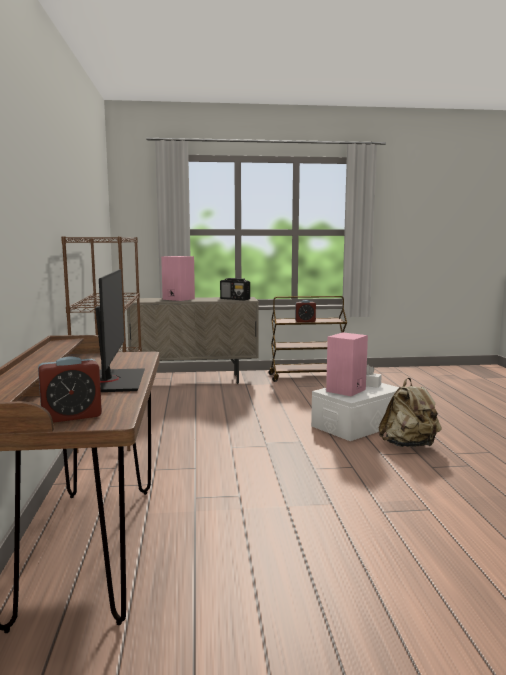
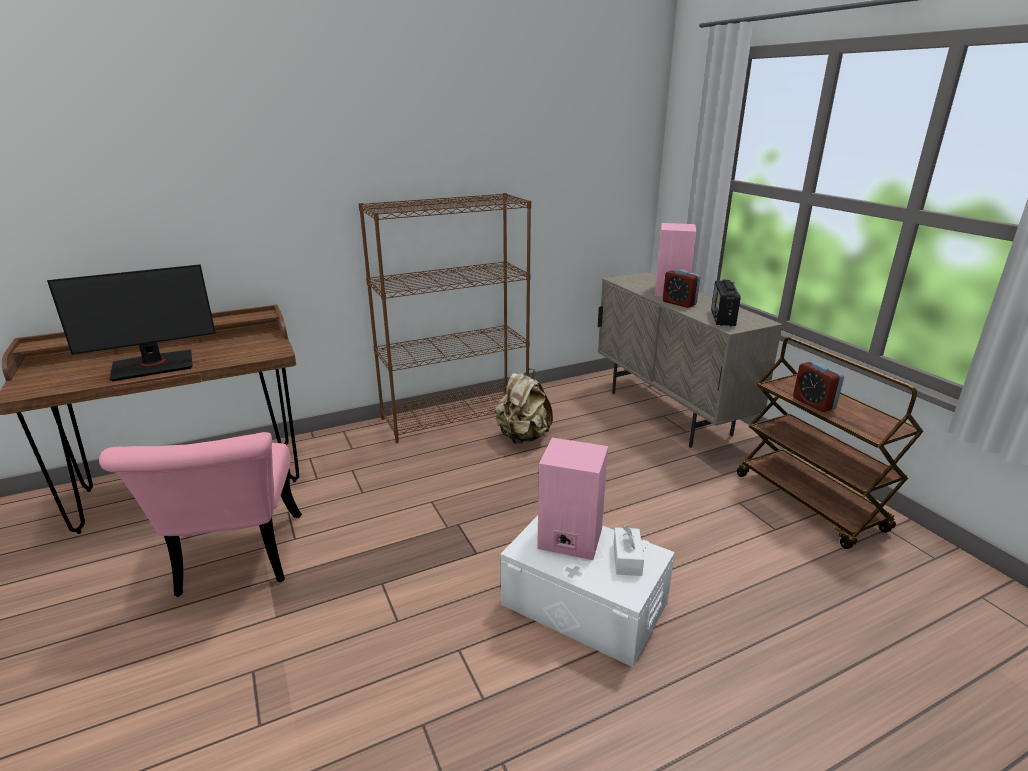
camera: 70 degrees right, 15 degrees up
alarm clock [38,357,102,423] -> alarm clock moved to [663,269,700,308]
beige backpack [379,378,441,447] -> beige backpack moved to [495,369,553,444]
none -> pink chair [99,432,302,597]

